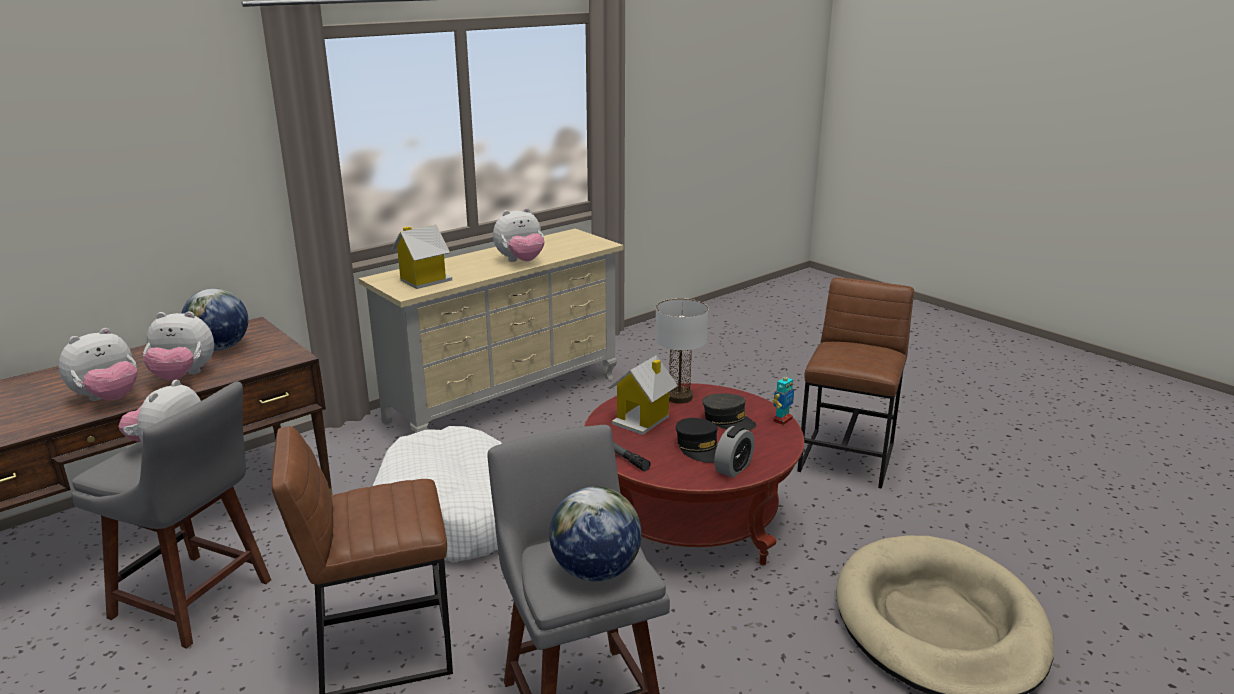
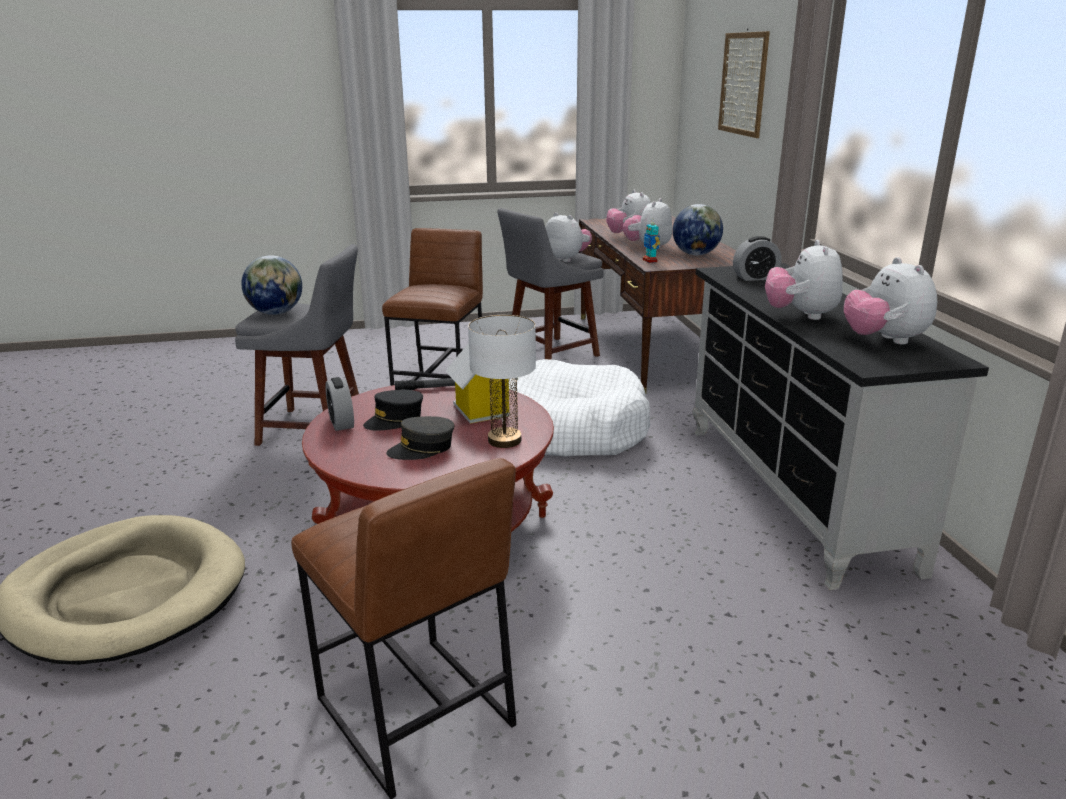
camera: 120 degrees right, 0 degrees up
beige dresser [358,229,624,434] -> black dresser [692,263,989,590]
toy house [391,225,452,289] -> alarm clock [733,236,782,281]
black cap [676,418,718,463] -> black cap turned 45 degrees counterclockwise [363,390,423,431]
toy robot [773,372,794,425] -> toy robot moved to [643,218,660,263]
none -> picture [718,28,770,138]
none -> plush toy [844,257,937,345]

